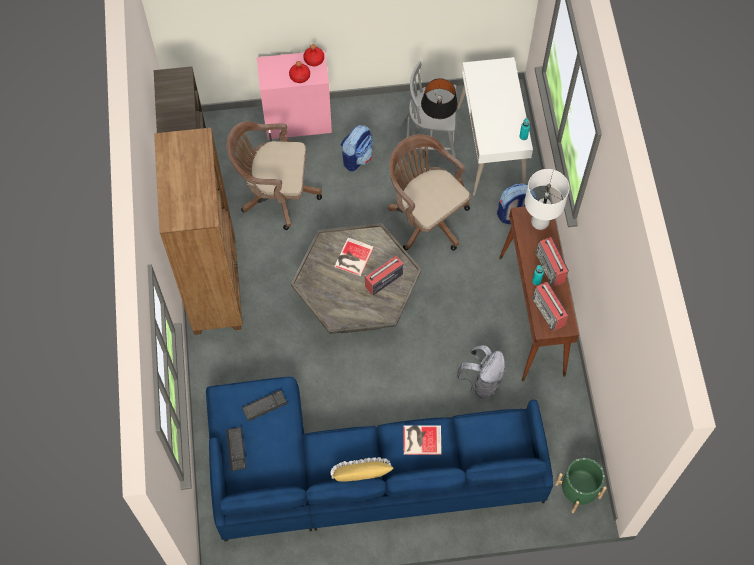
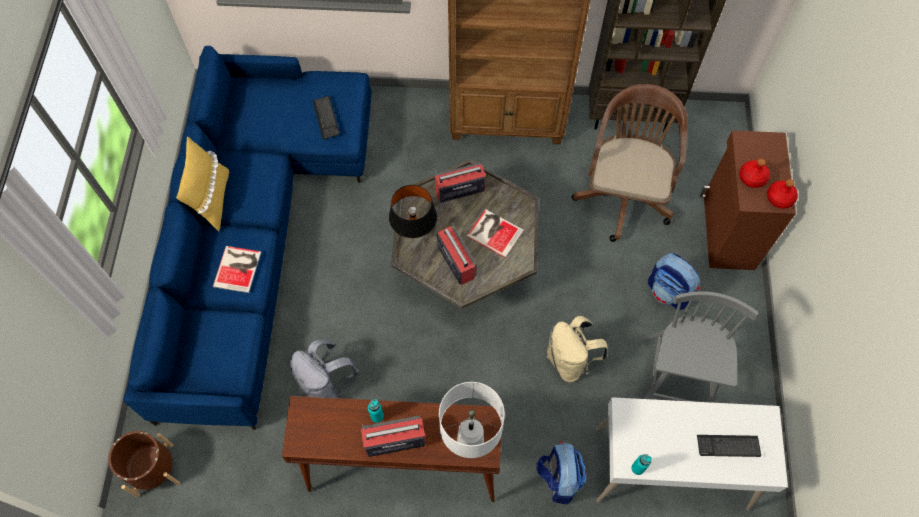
camera: 100 degrees right, 0 degrees up
keyboard [226,427,246,471] -> keyboard moved to [697,435,761,457]
pink cabinet [257,51,332,141] -> brown cabinet [700,130,796,270]
brown office chair [388,134,471,251] -> beige backpack [547,316,608,382]
black table lamp [421,78,458,119] -> black table lamp moved to [389,185,437,238]
radio [532,282,569,331] -> radio moved to [435,163,486,203]
green planter [555,458,607,513] -> brown planter [108,431,180,497]

